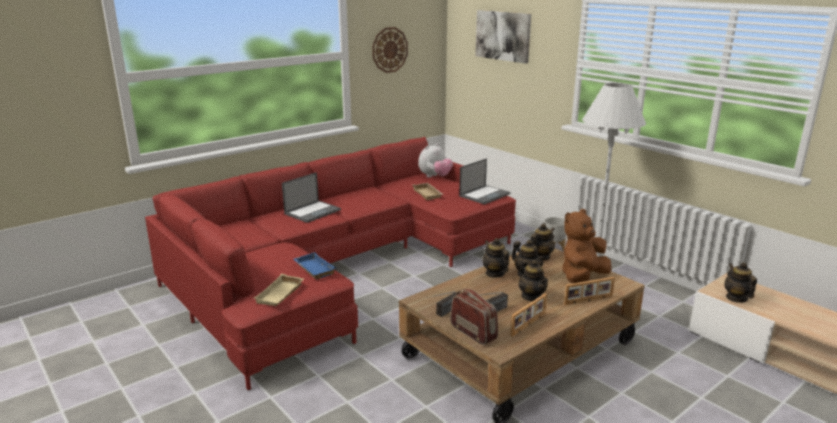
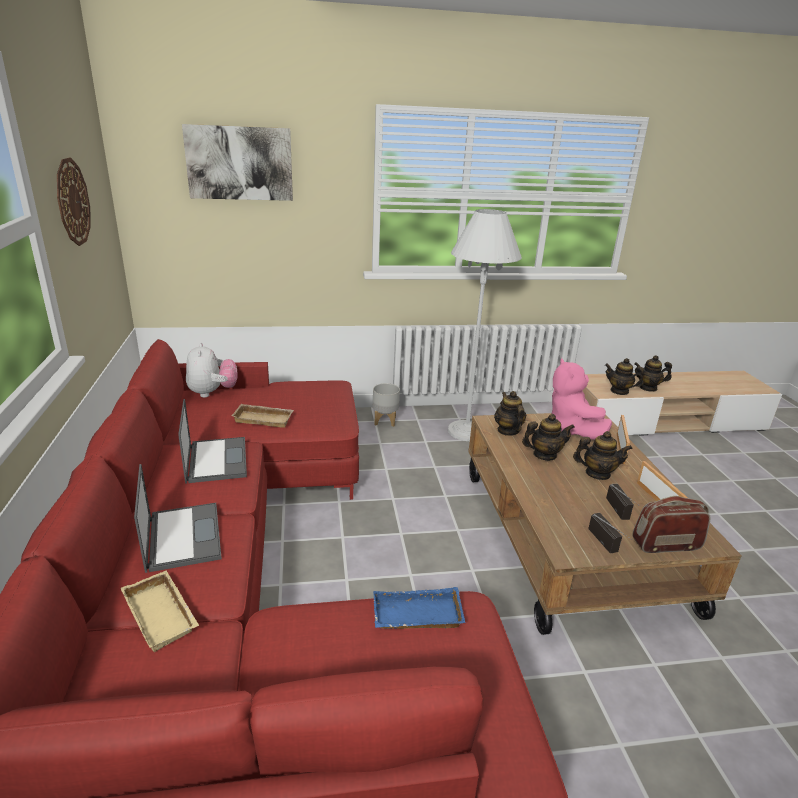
camera: 60 degrees left, 5 degrees up
beige tray [254,274,304,306] -> beige tray moved to [121,570,199,652]
laptop [459,158,511,205] -> laptop moved to [178,399,247,483]
teapot [482,238,509,278] -> teapot moved to [634,355,672,392]
brown plush toy [562,209,611,284] -> pink plush toy [552,358,612,440]

